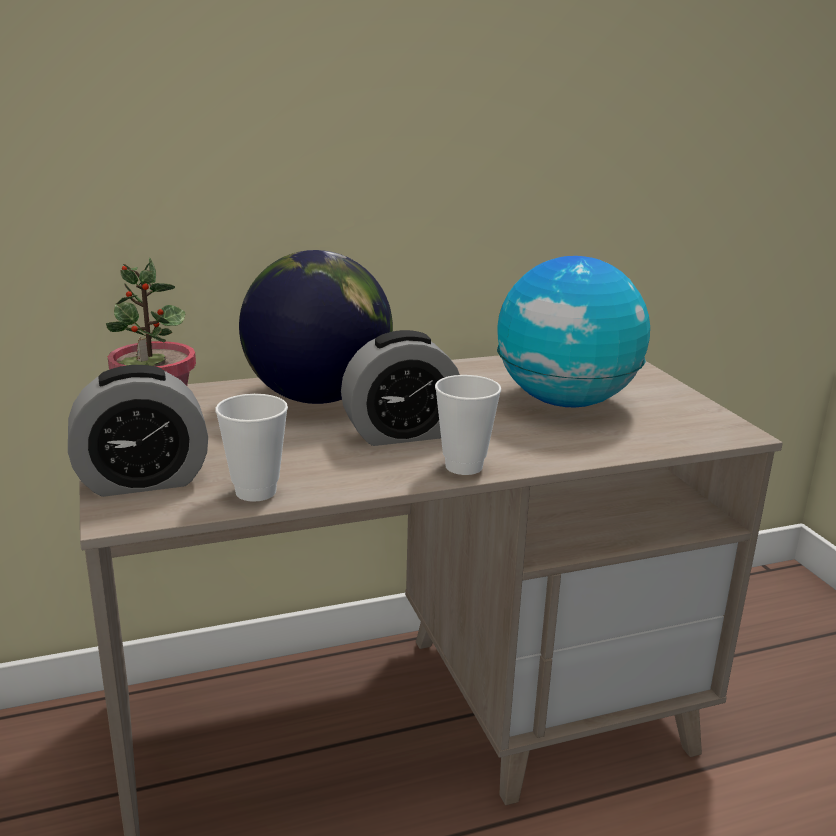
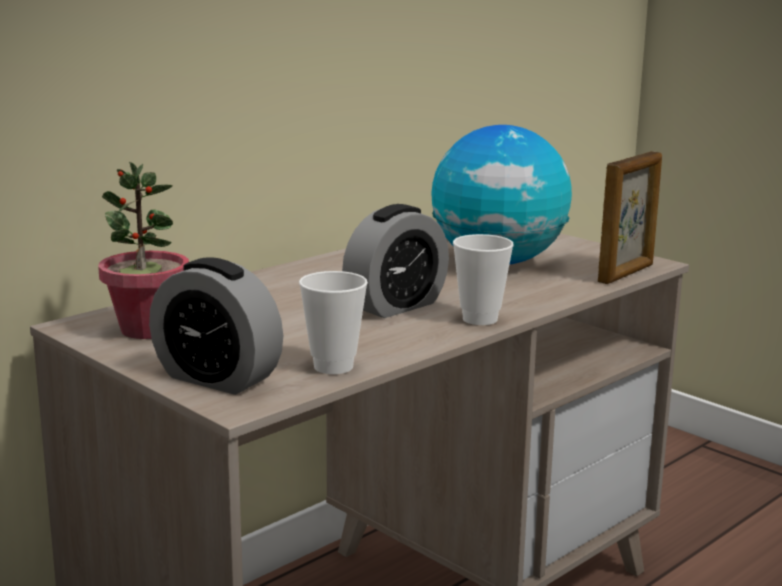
camera: 25 degrees left, 5 degrees down
alarm clock [68,365,208,497] -> alarm clock turned 75 degrees clockwise [149,257,283,395]
globe [239,250,393,404] -> none
none -> picture frame [598,151,662,284]

